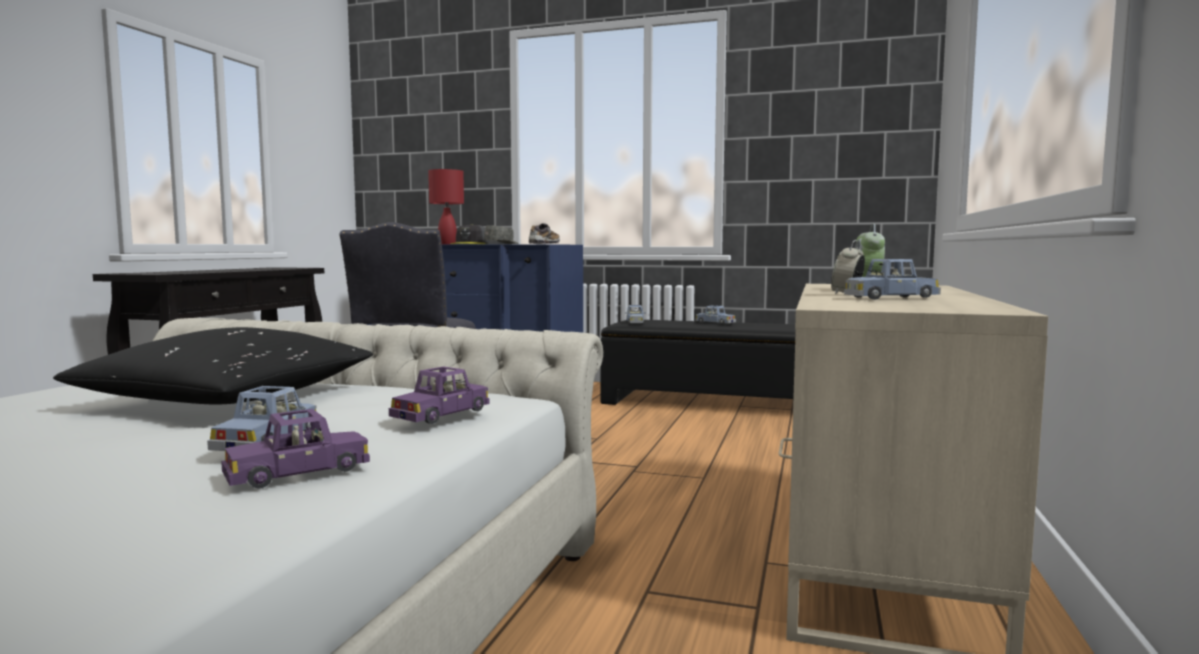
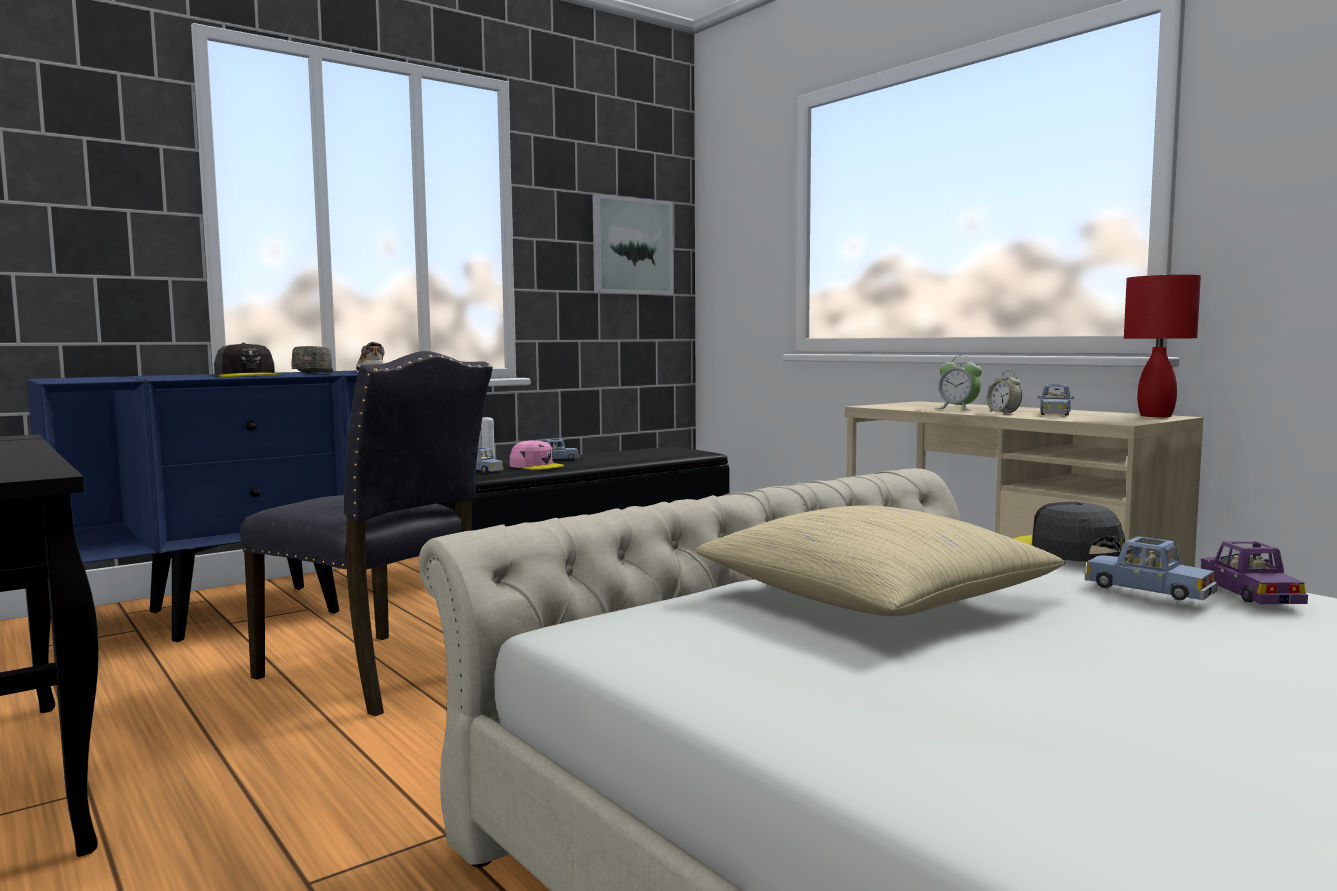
camera: 55 degrees left, 0 degrees up
black pillow [53,327,373,404] -> beige pillow [695,505,1065,616]
purple toy car [389,366,490,424] -> grey cap [1014,502,1125,562]
red table lamp [428,169,464,245] -> red table lamp moved to [1124,274,1201,417]
none -> pink cap [510,440,564,470]
none -> picture [592,194,674,295]

